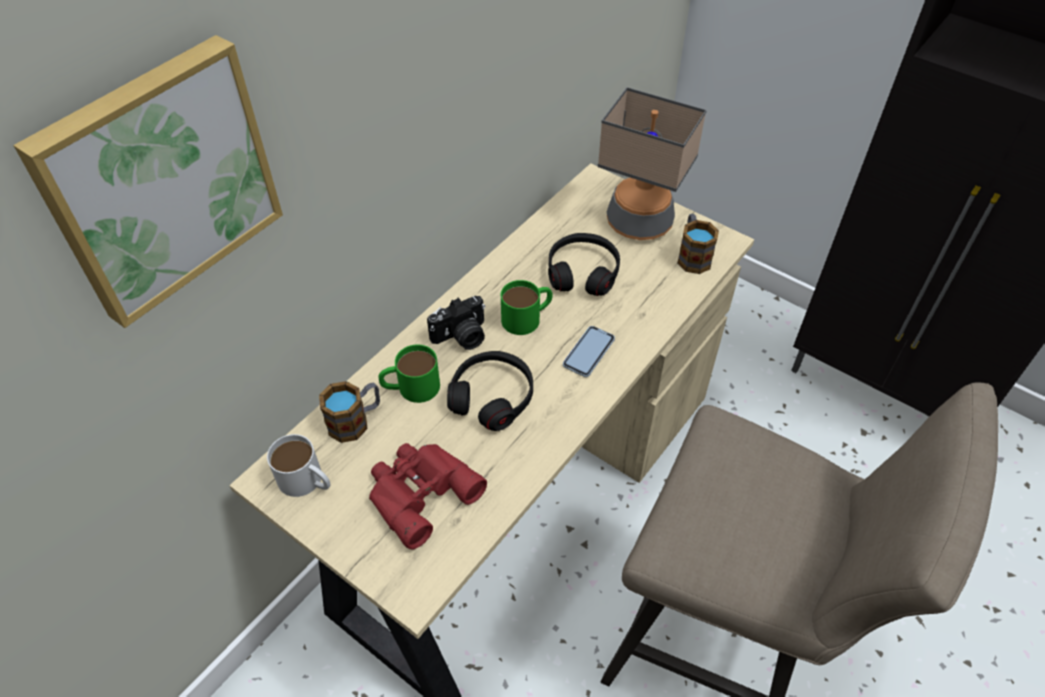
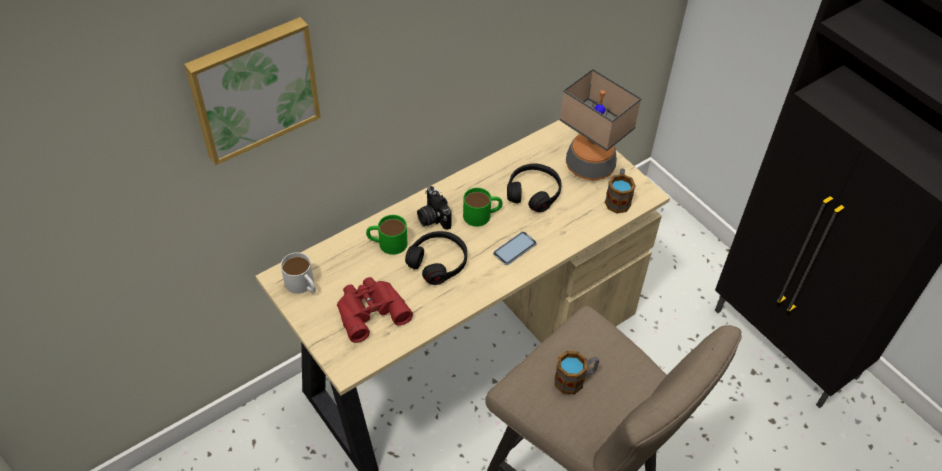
camera: 15 degrees right, 0 degrees up
mug [319,381,380,443] -> mug moved to [555,351,599,394]
camera [427,296,485,350] -> camera turned 75 degrees clockwise [417,186,452,230]

